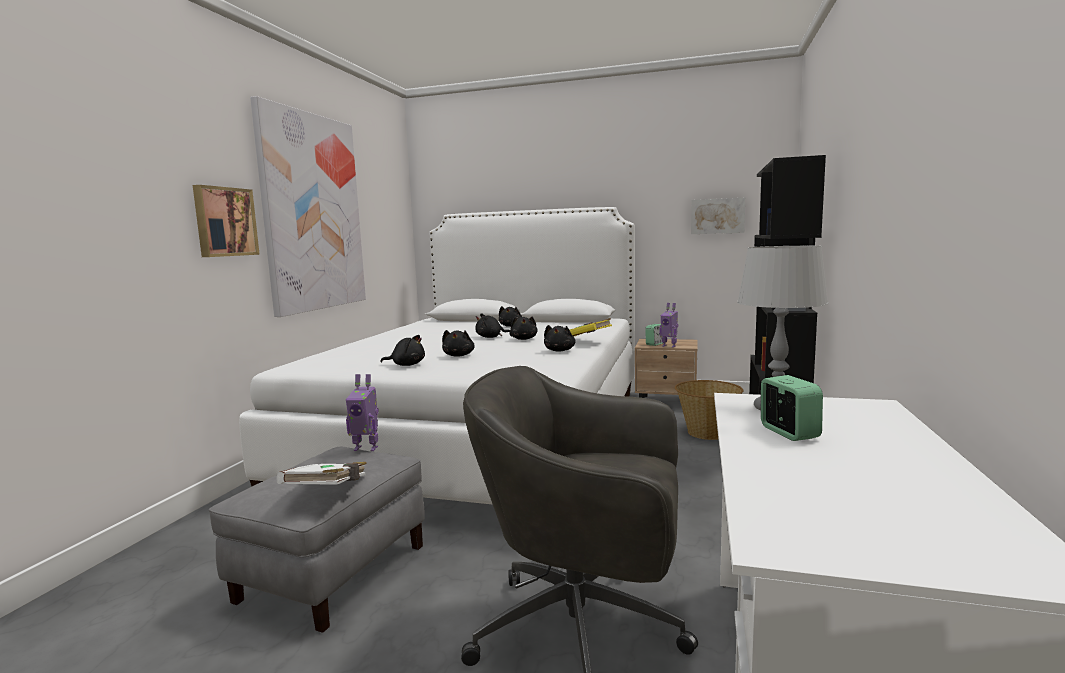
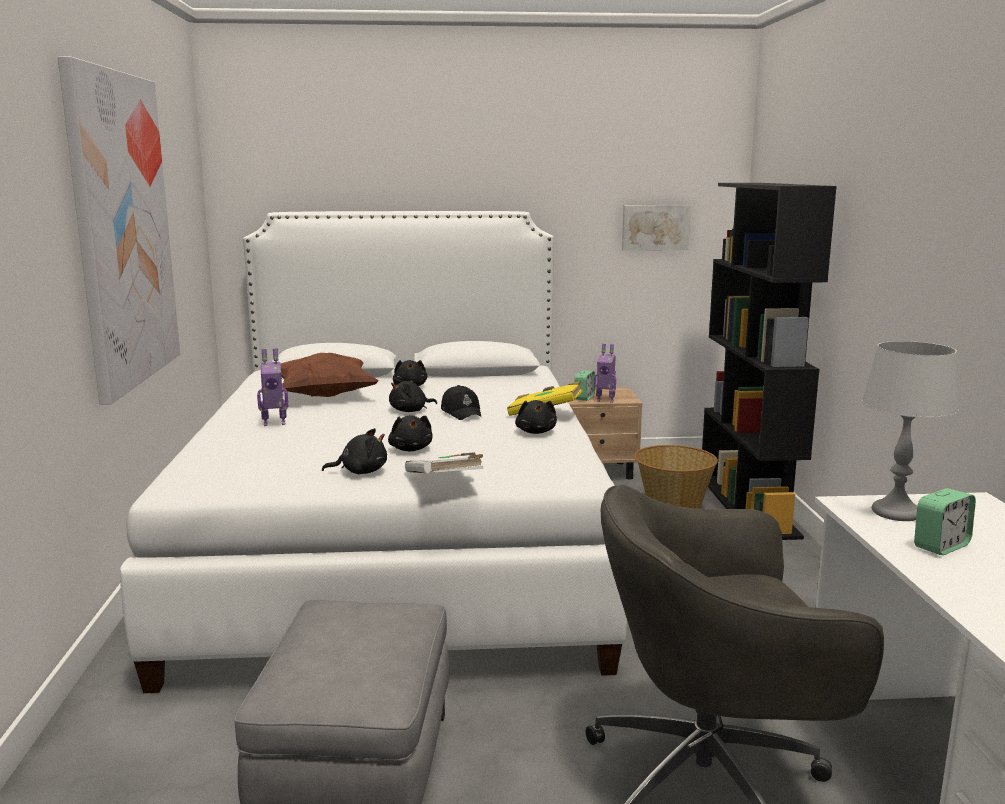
camera: 20 degrees left, 5 degrees up
picture [193,185,260,257] -> none
white book [276,462,367,485] -> white book moved to [405,452,483,473]
toy robot [346,374,379,451] -> toy robot moved to [257,349,288,426]
black plush toy [509,316,538,340] -> black cap [441,385,481,420]
alarm clock [761,375,823,441] -> alarm clock turned 90 degrees clockwise [914,488,976,555]
none -> brown pillow [281,353,378,397]

